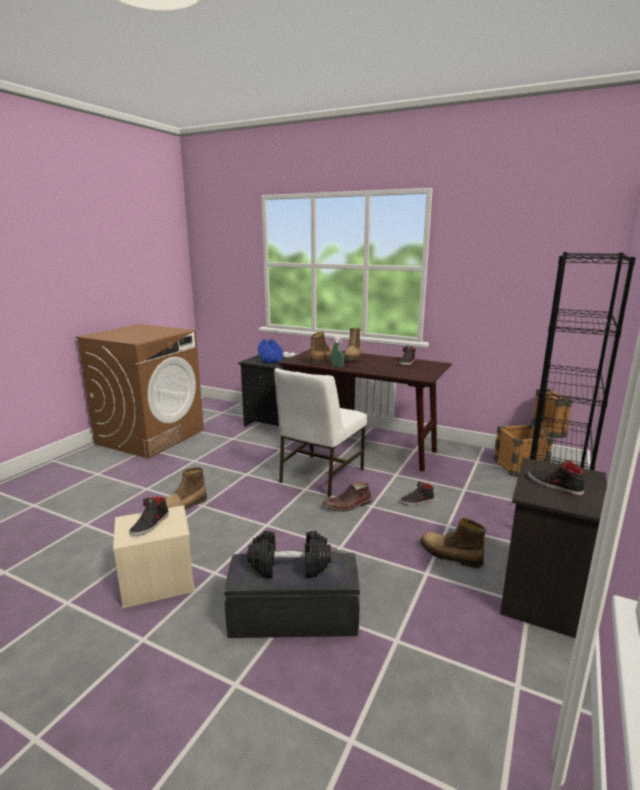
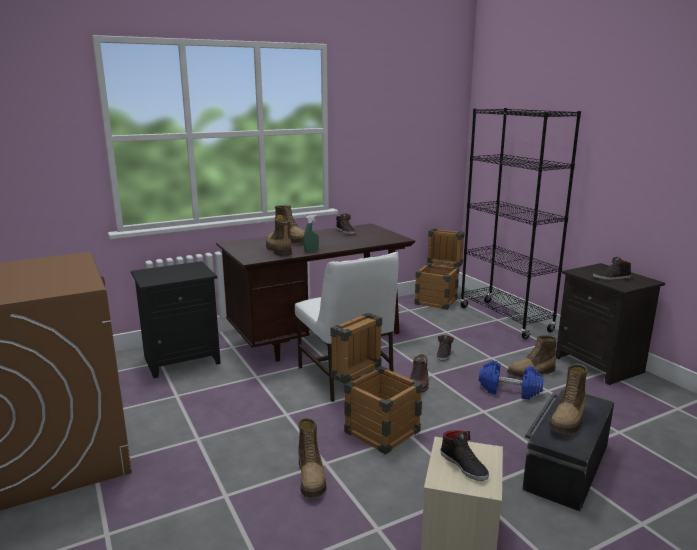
camera: 55 degrees left, 0 degrees up
black dumbbell [248,531,331,578] -> boot [549,364,588,434]
blue dumbbell [258,339,283,363] -> blue dumbbell moved to [479,361,544,400]
none -> crate [331,313,422,455]

